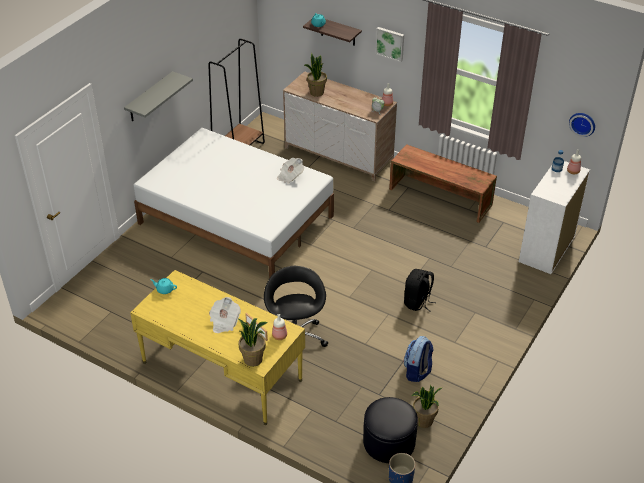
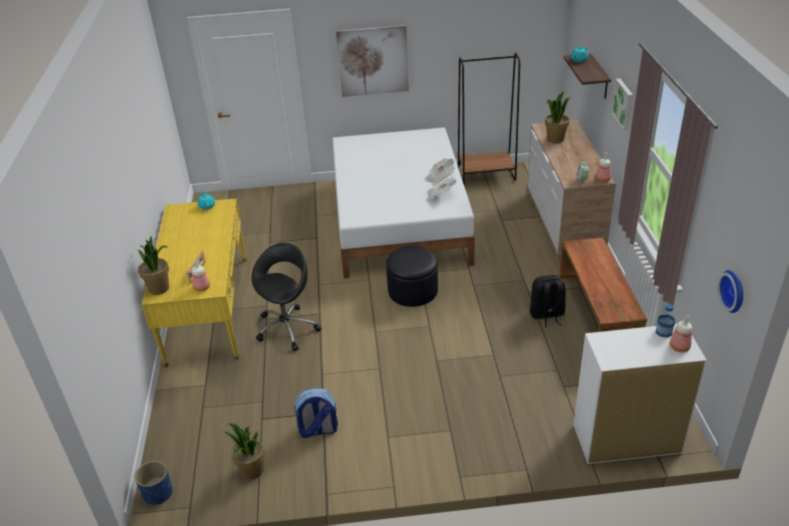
camera: 55 degrees right, 5 degrees down
grey shelf [124,71,193,122] -> picture [336,25,409,97]
newspaper [209,297,241,333] -> newspaper moved to [424,158,455,184]
black ottoman [363,397,418,463] -> black ottoman moved to [386,246,438,307]
black backpack [404,269,436,311] -> black backpack moved to [530,275,566,328]

